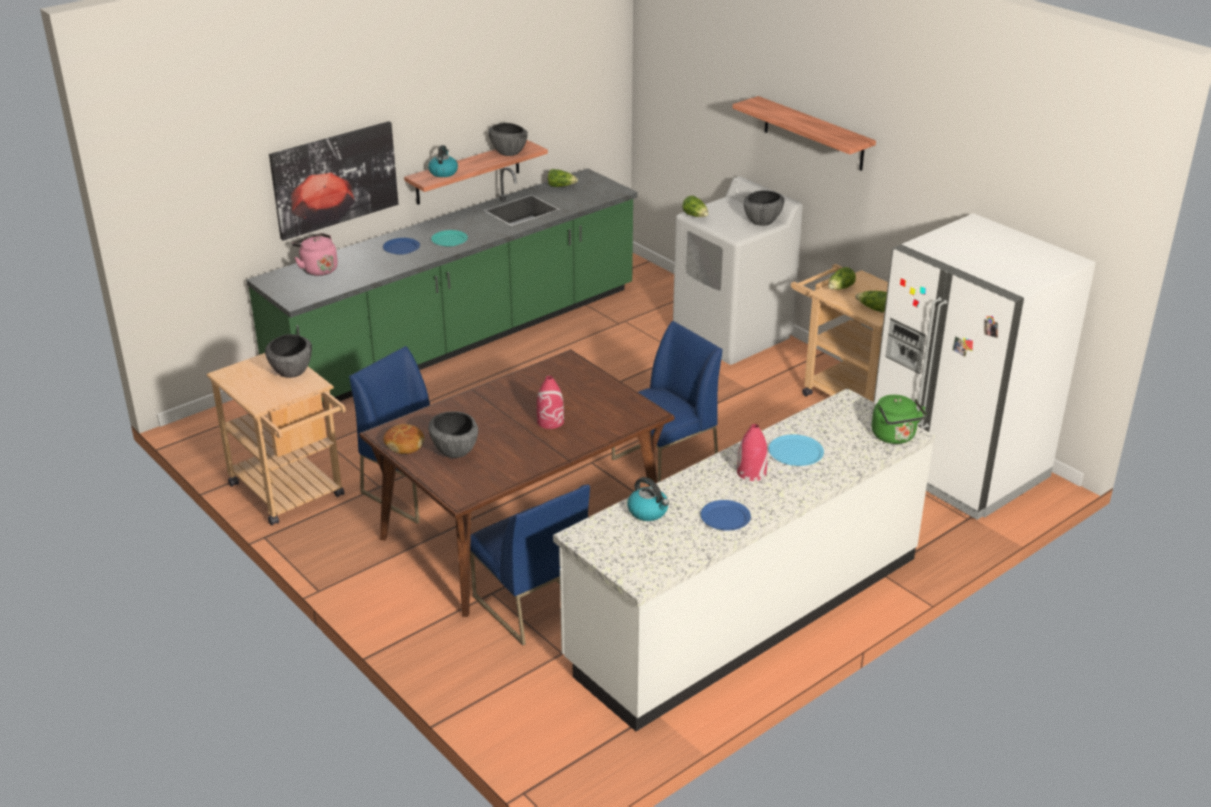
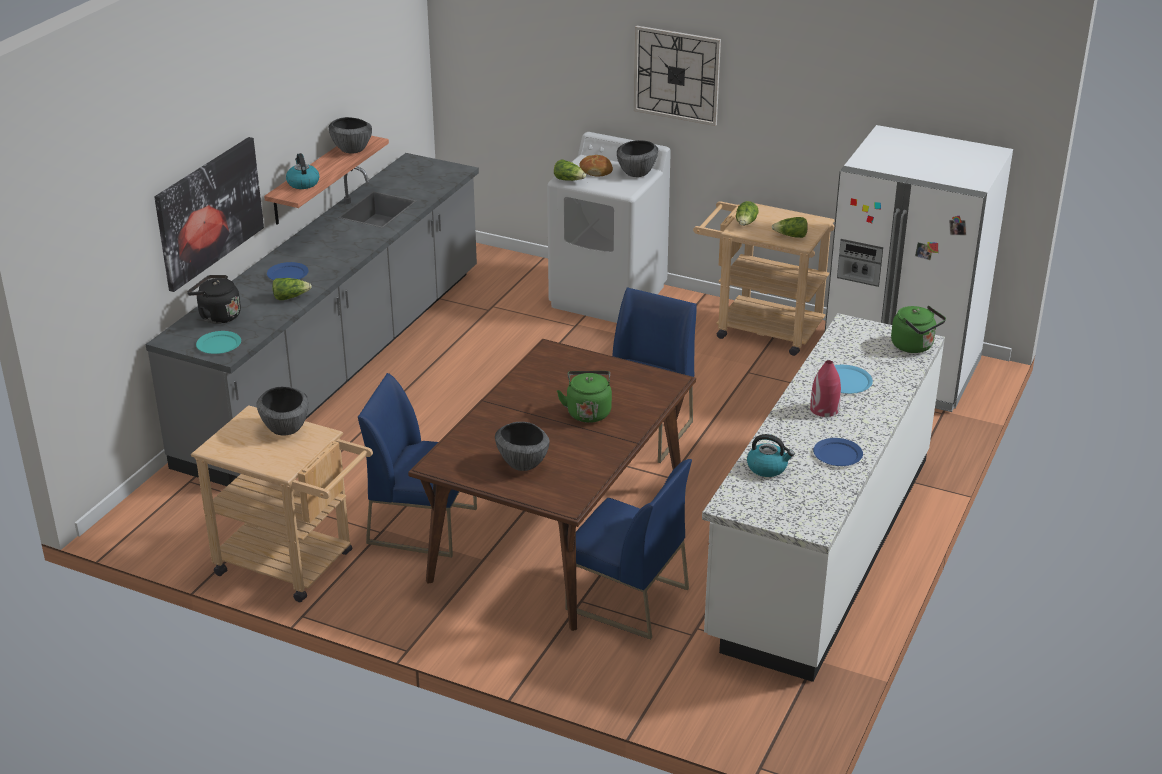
camera: 25 degrees left, 0 degrees up
green counter [246,167,638,408] -> grey counter [146,153,479,486]
pink kettle [292,233,338,276] -> black kettle [187,275,241,324]
bread [383,424,424,454] -> bread moved to [579,155,613,177]
turquoise plate [431,230,468,247] -> turquoise plate moved to [196,331,241,354]
red vase [537,376,564,429] -> green kettle [557,371,612,423]
lettuce [548,169,578,187] -> lettuce moved to [272,278,312,300]
shelf [733,96,876,171] -> wall clock [634,26,721,126]

